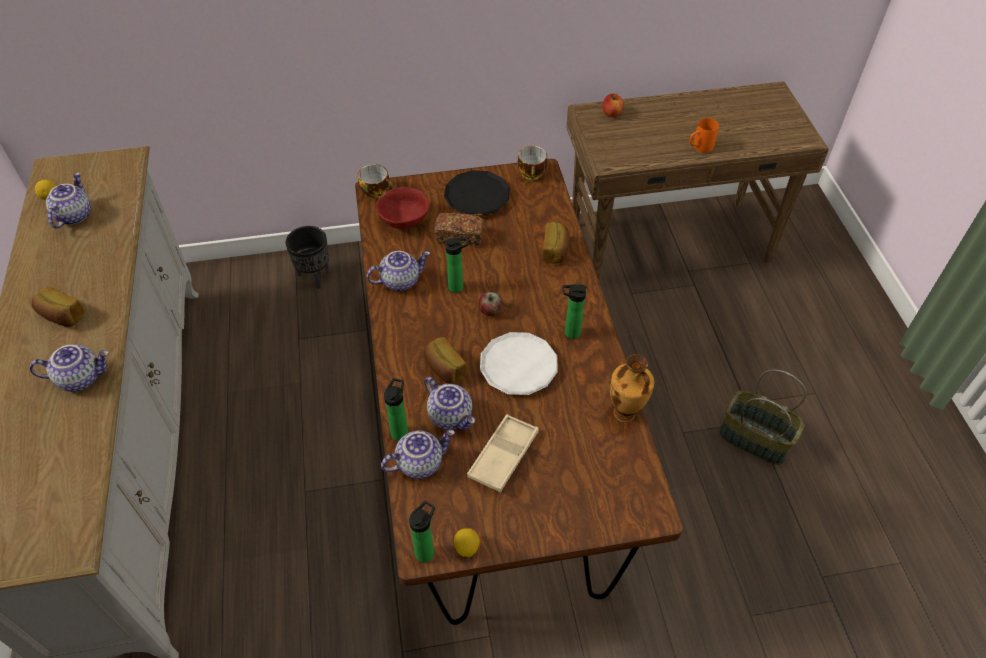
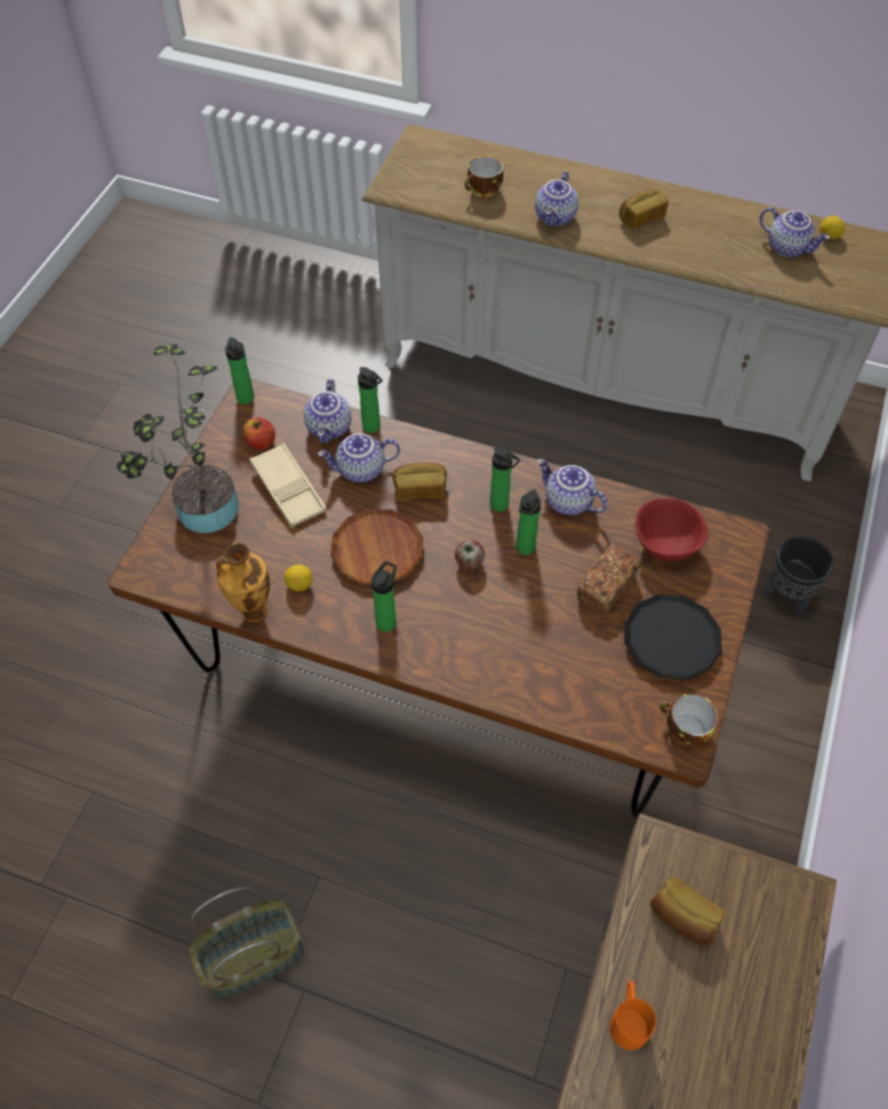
camera: 120 degrees right, 5 degrees up
cup [358,164,393,199] -> cup moved to [464,156,504,198]
teapot [367,251,430,291] -> teapot turned 120 degrees clockwise [537,459,607,515]
lemon [454,529,480,557] -> lemon moved to [284,565,312,592]
white plate [480,332,558,395] -> brown plate [331,509,423,585]
bread [542,222,569,264] -> bread moved to [650,876,724,945]
apple [603,94,624,117] -> apple moved to [243,417,275,450]
none -> potted plant [116,344,239,533]
none -> bottle [490,447,520,512]

